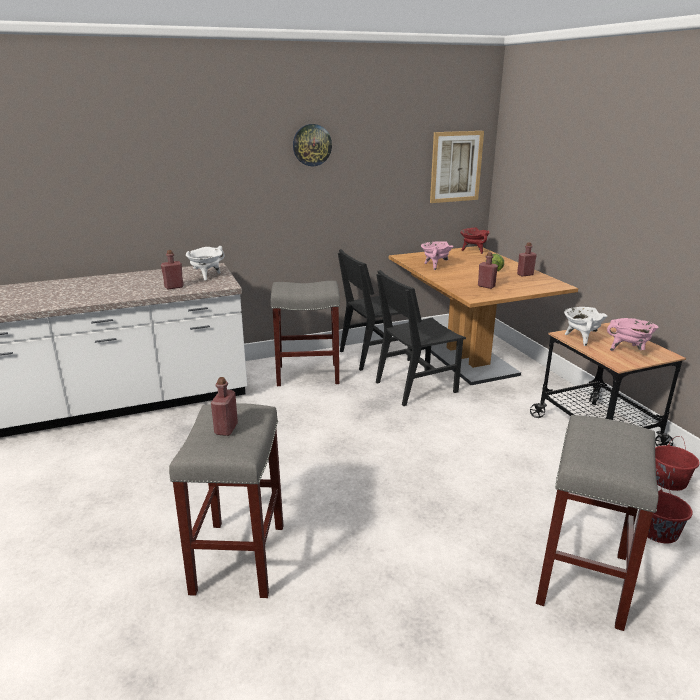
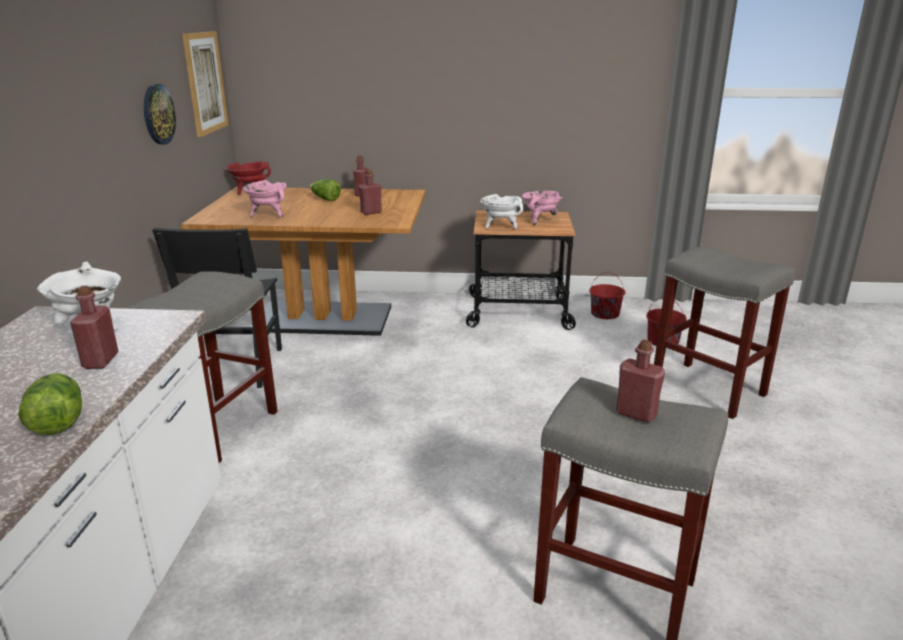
camera: 65 degrees left, 0 degrees up
wall clock [293,124,332,166] -> wall clock moved to [144,84,176,144]
black chair [376,270,466,406] -> none
none -> lettuce [18,373,82,435]

